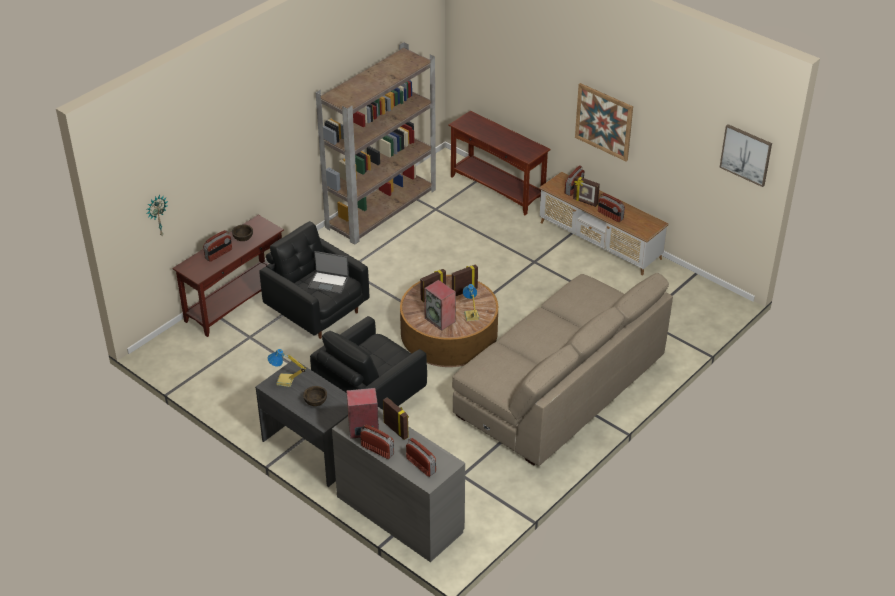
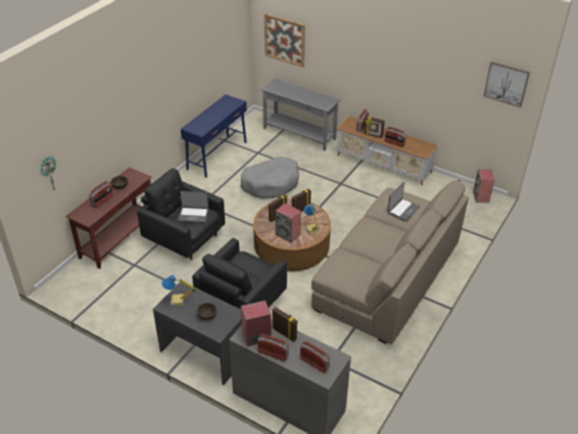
camera: 10 degrees left, 0 degrees up
brown bookcase [316,42,436,245] -> blue console table [181,94,247,178]
brown console table [448,111,551,215] -> grey console table [261,78,340,151]
picture [575,83,633,162] -> picture moved to [264,14,305,67]
none -> grey dog bed [241,157,299,198]
none -> laptop [387,182,420,222]
none -> speaker [473,169,495,203]

